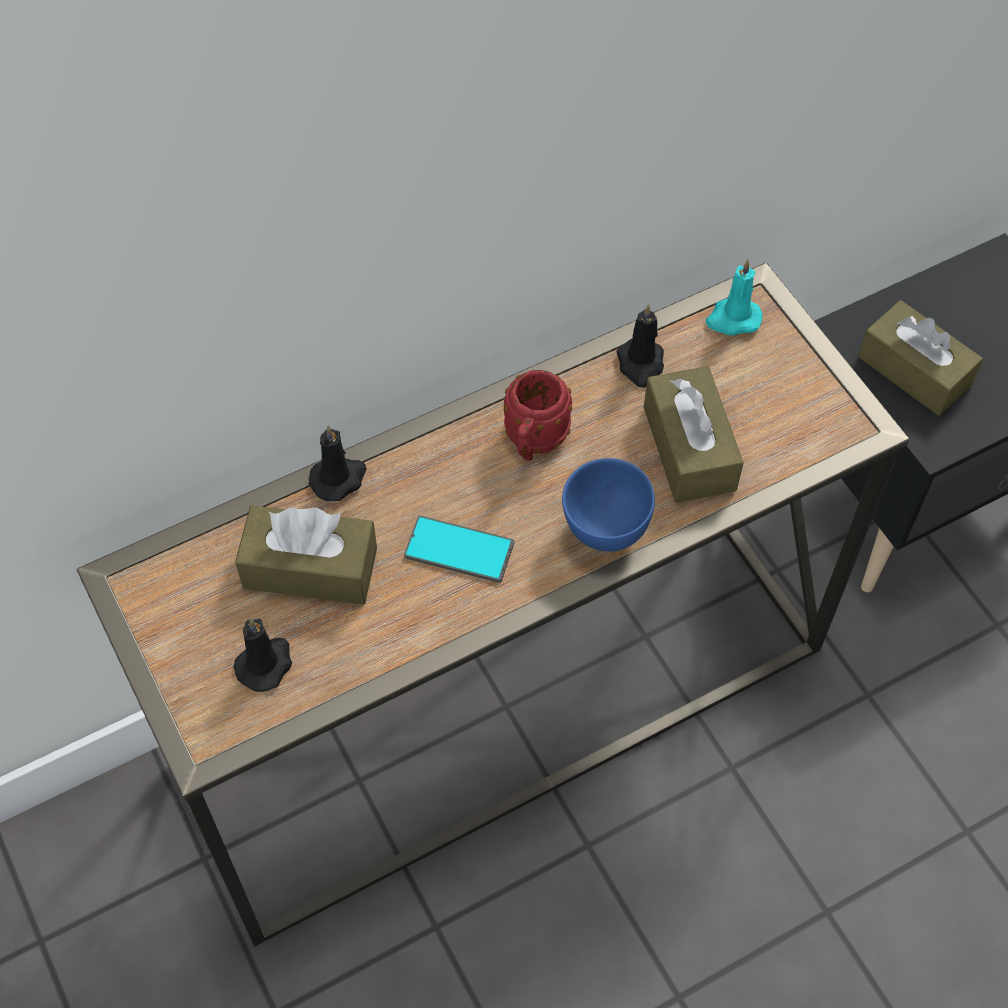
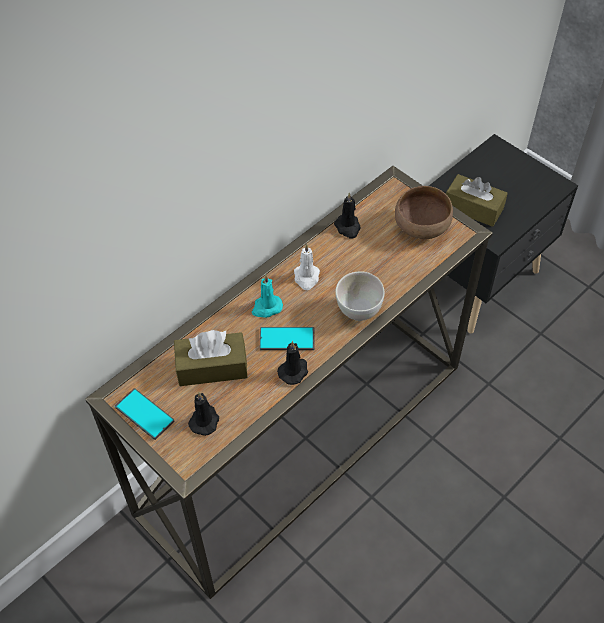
camera: 15 degrees left, 5 degrees down
black candle [309,425,367,501] -> black candle moved to [277,341,308,385]
red mug [504,370,572,461] -> white candle [294,244,320,290]
blue bowl [562,458,655,551] -> white bowl [335,271,385,321]
brown tissue box [644,366,744,503] -> none
turquoise candle [706,259,762,335] -> turquoise candle moved to [252,275,283,318]
none -> phone [115,388,174,440]
none -> brown bowl [395,186,453,239]

